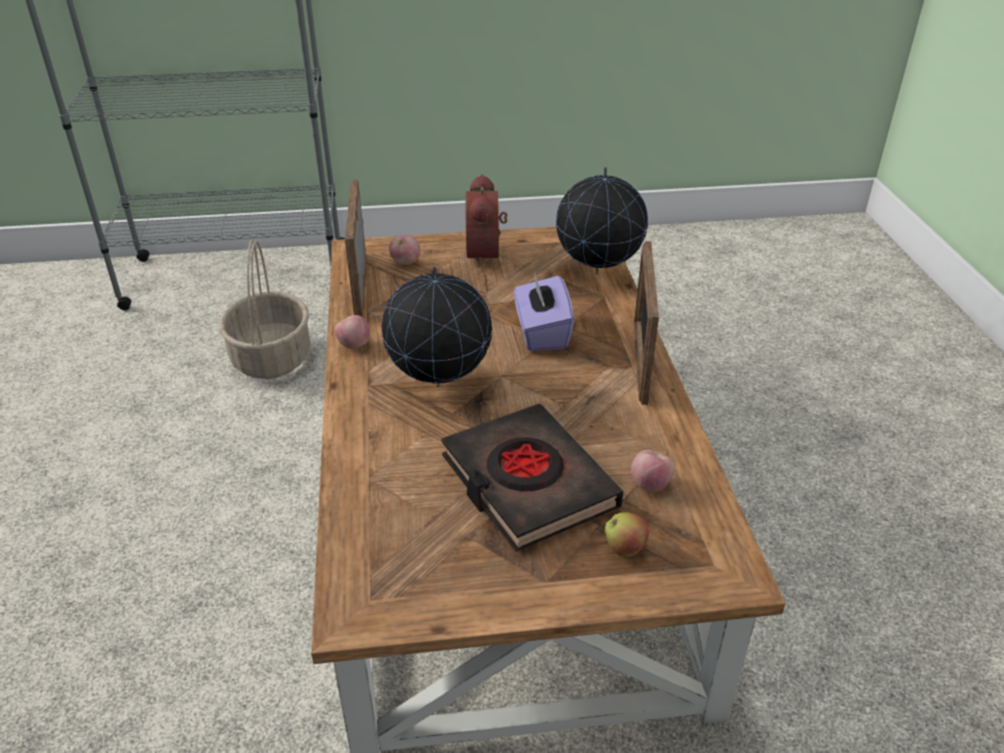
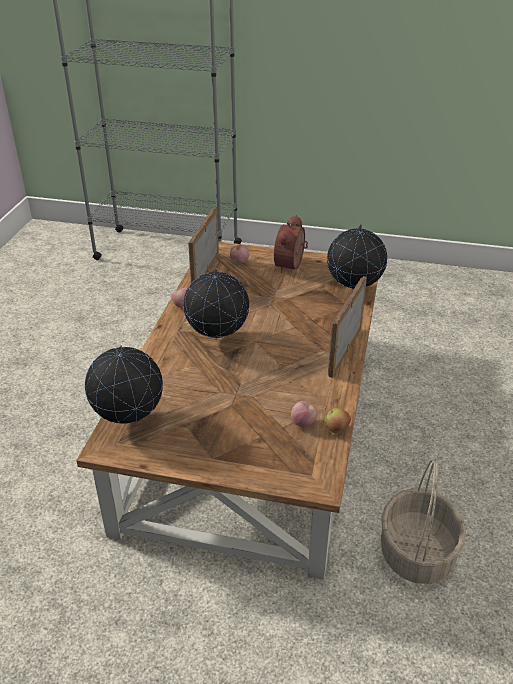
camera: 20 degrees right, 0 degrees up
basket [219,240,310,379] -> basket moved to [381,458,466,584]
black book [441,404,623,552] -> none
purple tissue box [514,272,574,351] -> none
apple [605,512,649,558] -> apple moved to [326,408,351,434]
none -> globe [85,345,163,424]

